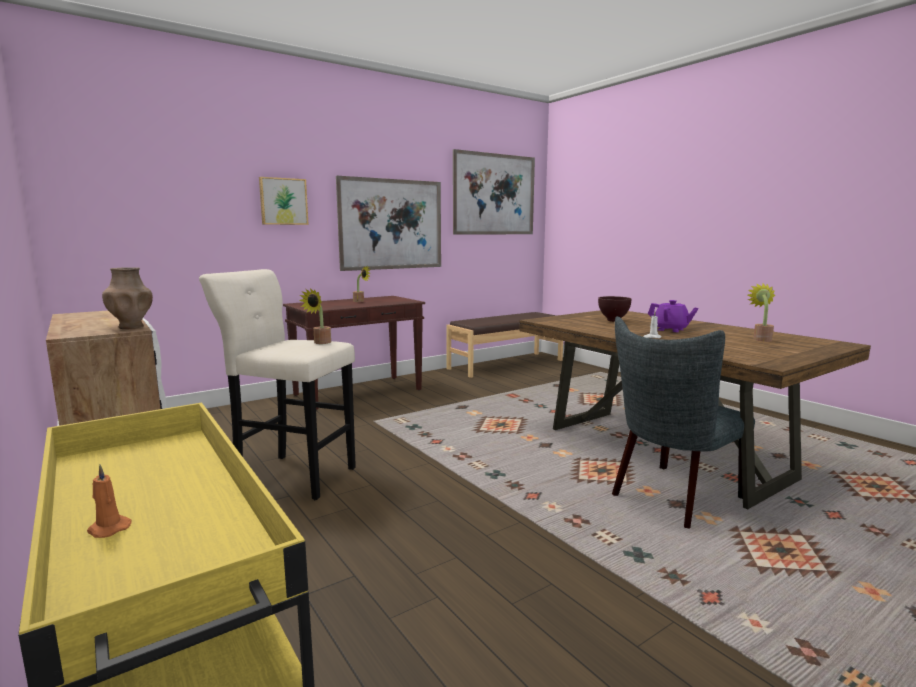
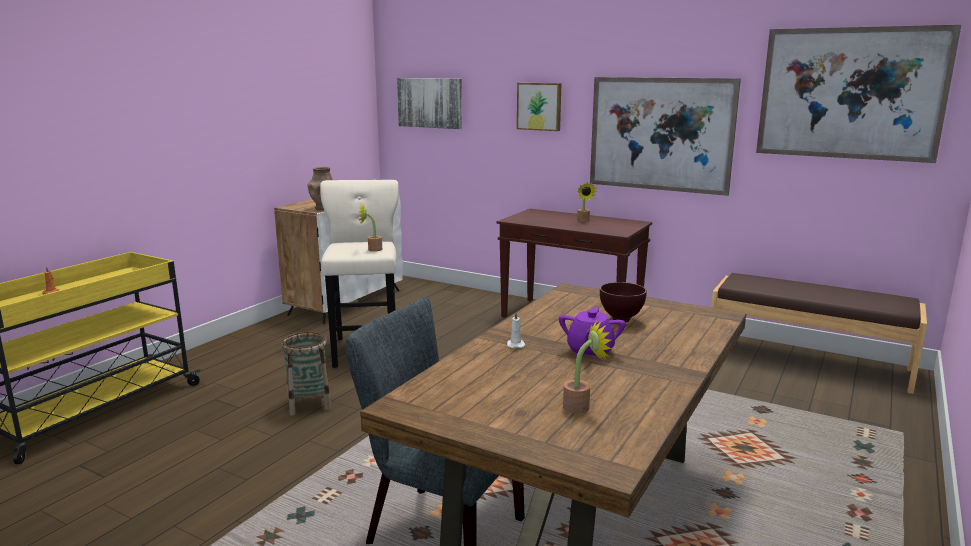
camera: 65 degrees right, 5 degrees up
none -> basket [281,332,331,416]
none -> picture [397,78,462,129]

